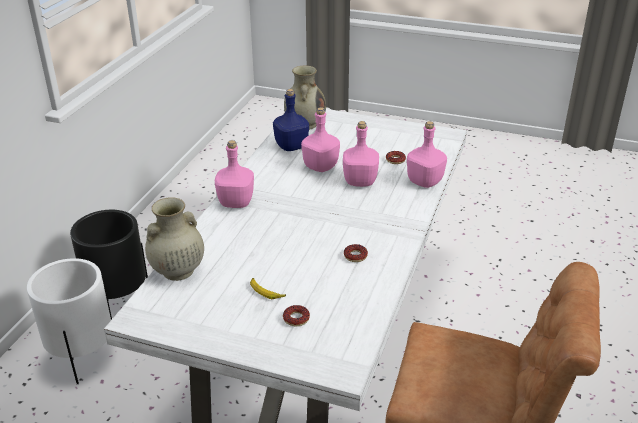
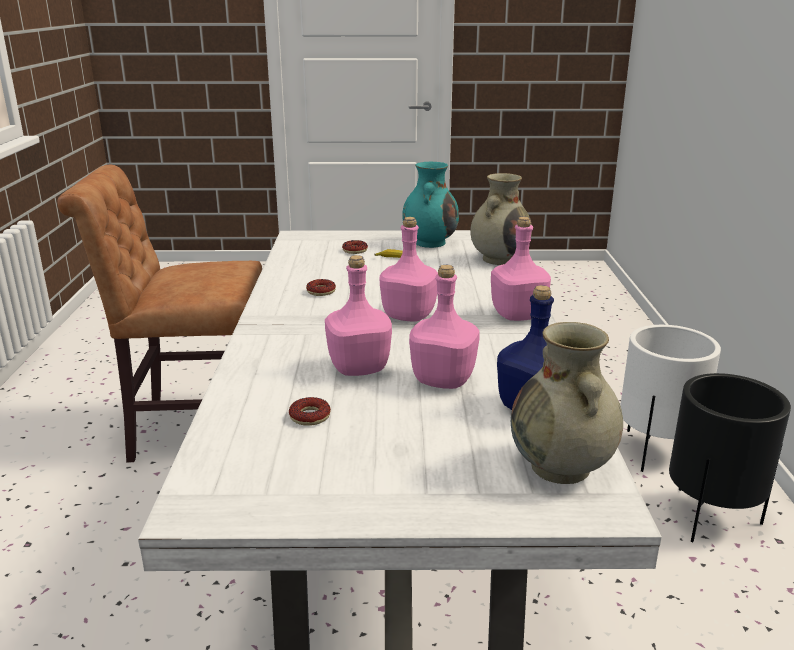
camera: 160 degrees right, 10 degrees down
pink bottle [407,121,447,188] -> pink bottle moved to [380,217,438,322]
none -> turquoise vase [402,162,459,248]

